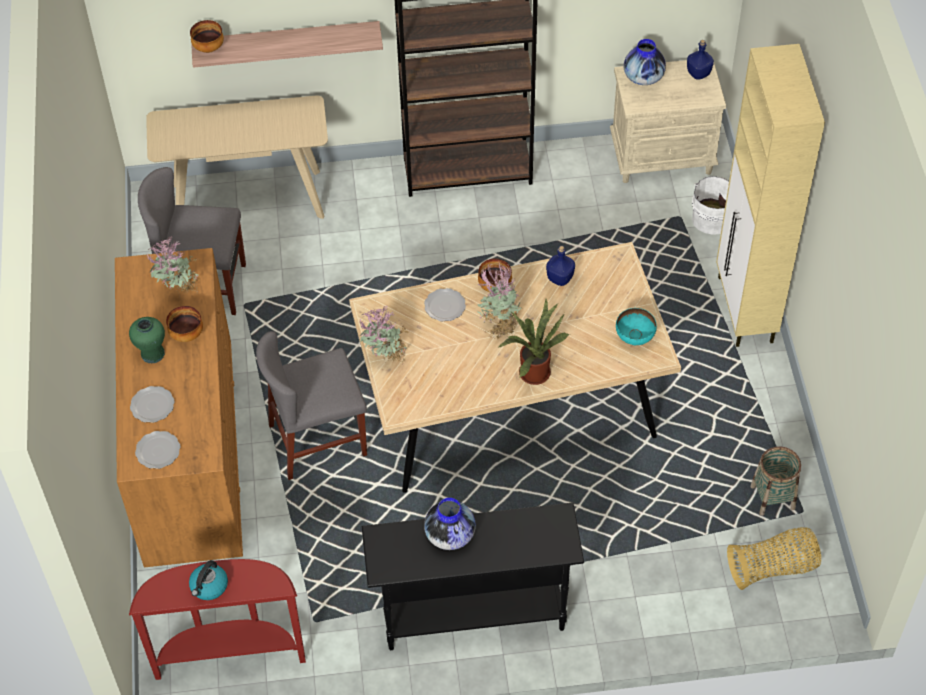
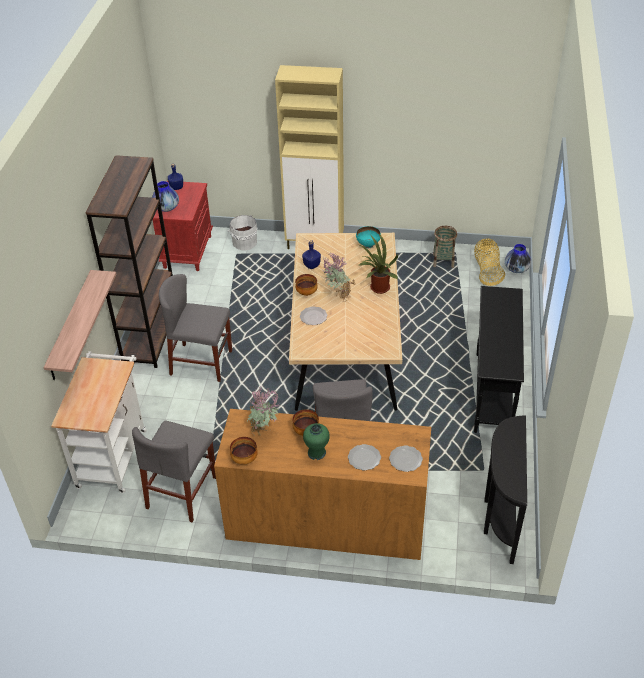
camera: 75 degrees left, 10 degrees down
red console table [129,559,306,680] -> black console table [484,415,527,564]
beige console table [146,95,328,219] -> white cart [51,351,147,493]
kettle [189,560,228,600] -> none
bowl [190,20,224,53] -> bowl moved to [230,437,258,464]
potted plant [359,306,410,365] -> none
vase [424,498,476,550] -> vase moved to [505,244,531,273]
beige nightstand [610,60,726,183] -> red nightstand [152,181,213,271]
none -> grey chair [159,274,232,382]

